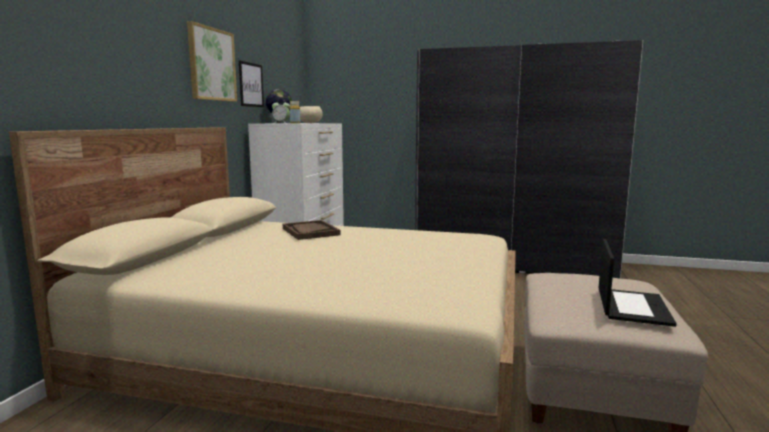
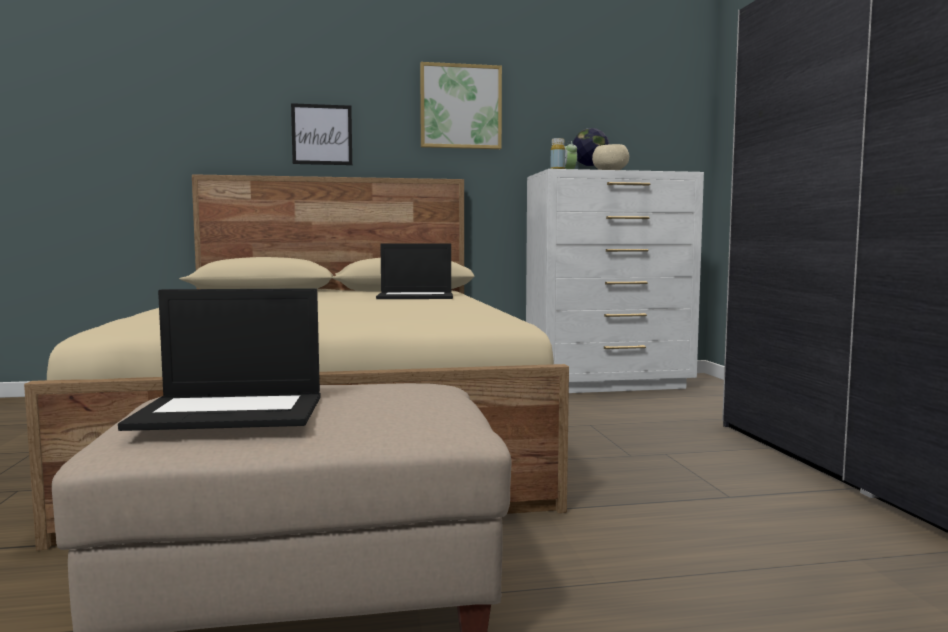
camera: 65 degrees right, 5 degrees down
picture [239,61,264,107] -> picture moved to [291,103,352,165]
brown tray [283,220,341,240] -> laptop [376,243,453,299]

